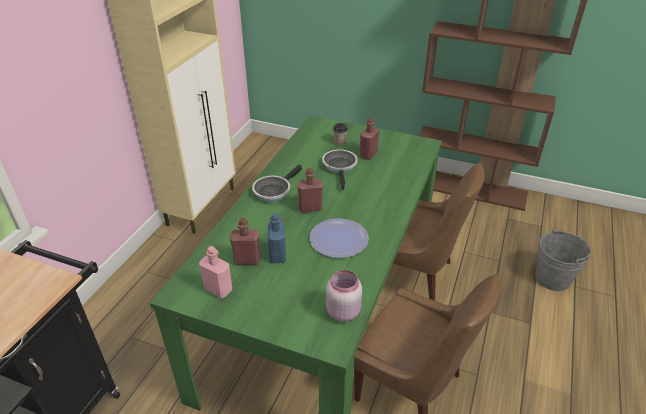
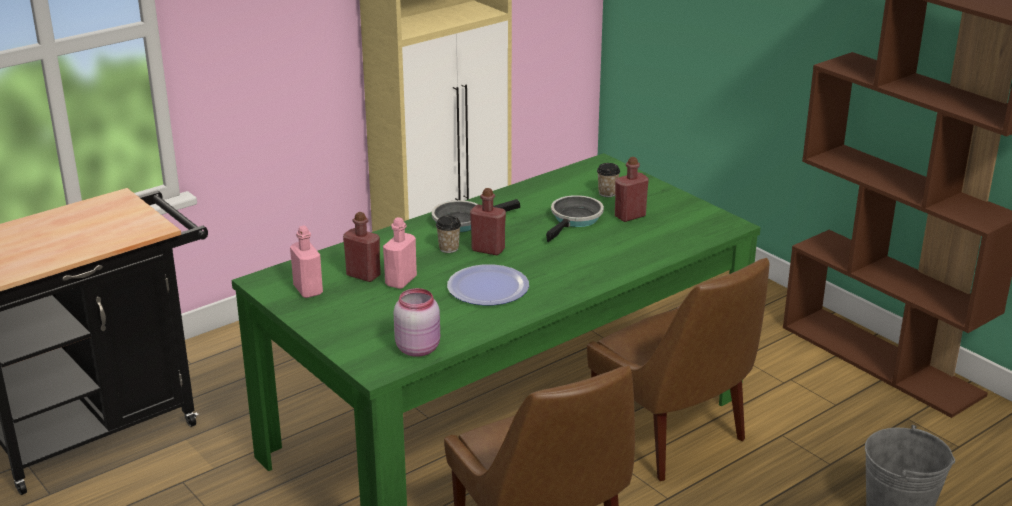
camera: 30 degrees right, 10 degrees down
blue bottle [268,213,286,263] -> pink bottle [383,217,417,289]
none -> cup [436,216,461,253]

